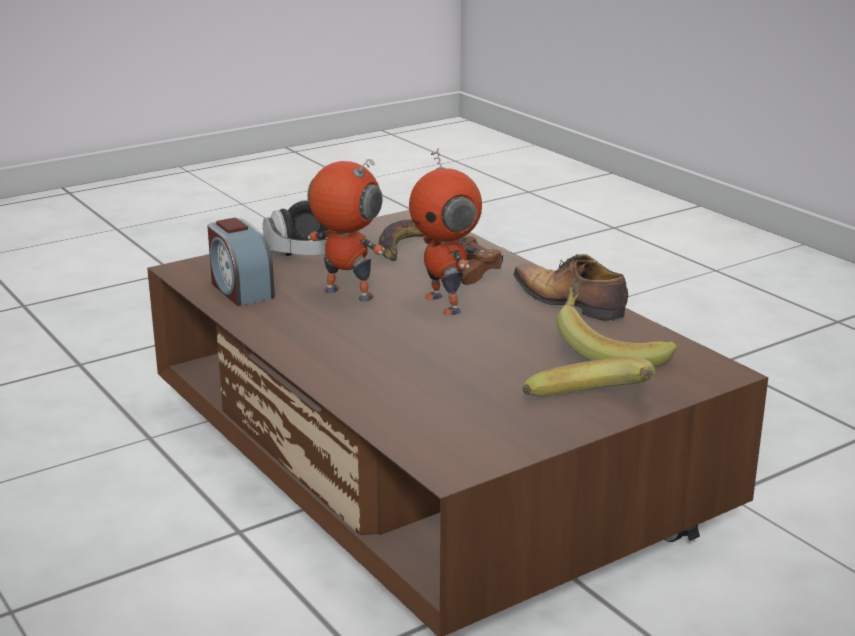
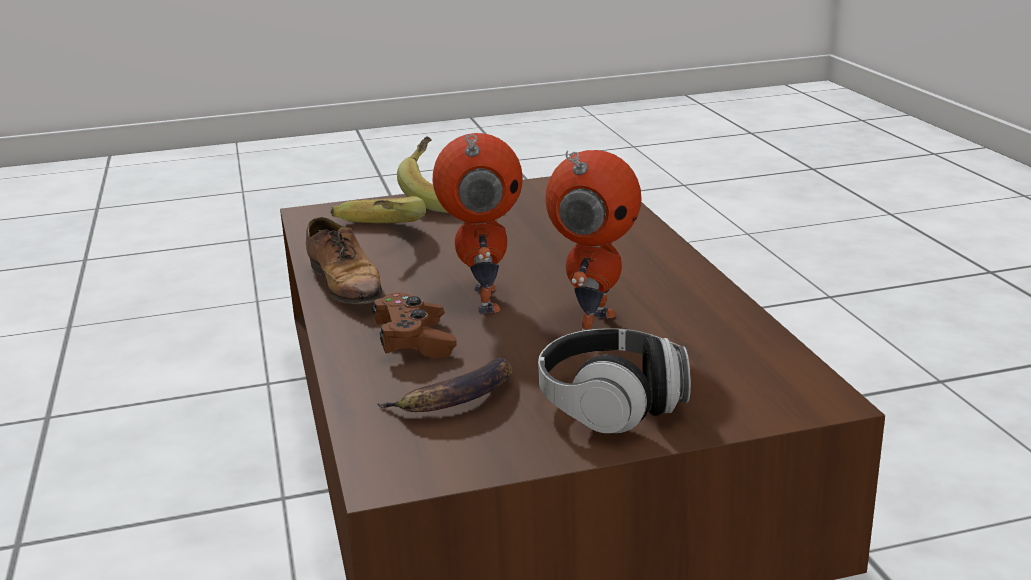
camera: 160 degrees left, 0 degrees up
alarm clock [208,218,275,306] -> none
toy robot [307,159,385,301] -> toy robot turned 120 degrees counterclockwise [545,150,642,331]

